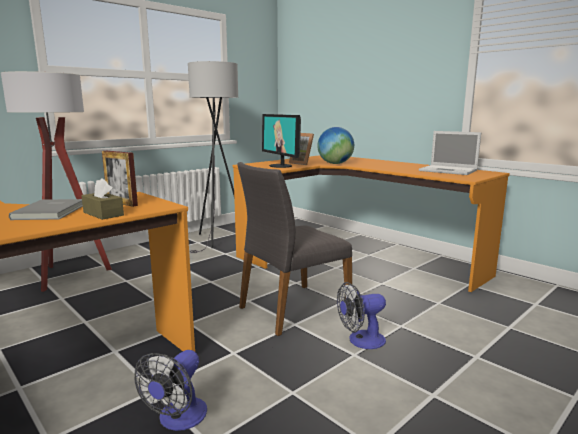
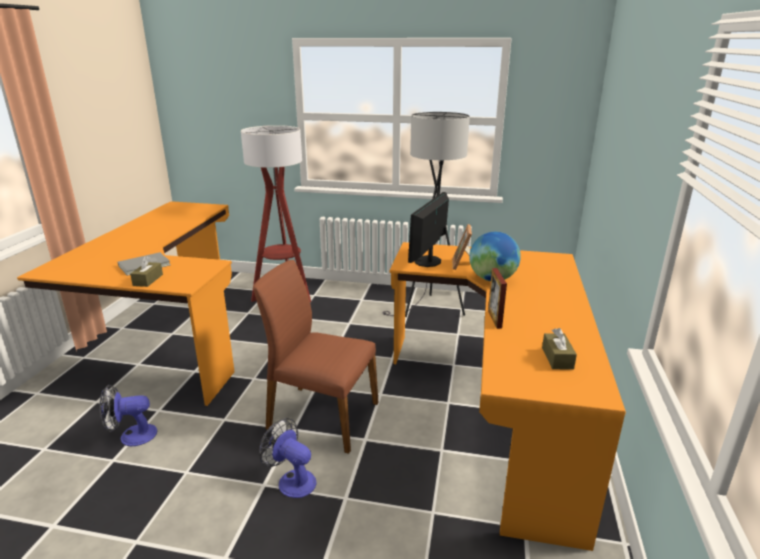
camera: 55 degrees right, 10 degrees up
picture frame [102,151,138,207] -> picture frame moved to [488,268,507,329]
grey chair [237,162,352,336] -> brown chair [253,260,378,454]
laptop [419,131,481,175] -> brown tissue box [542,328,577,370]

